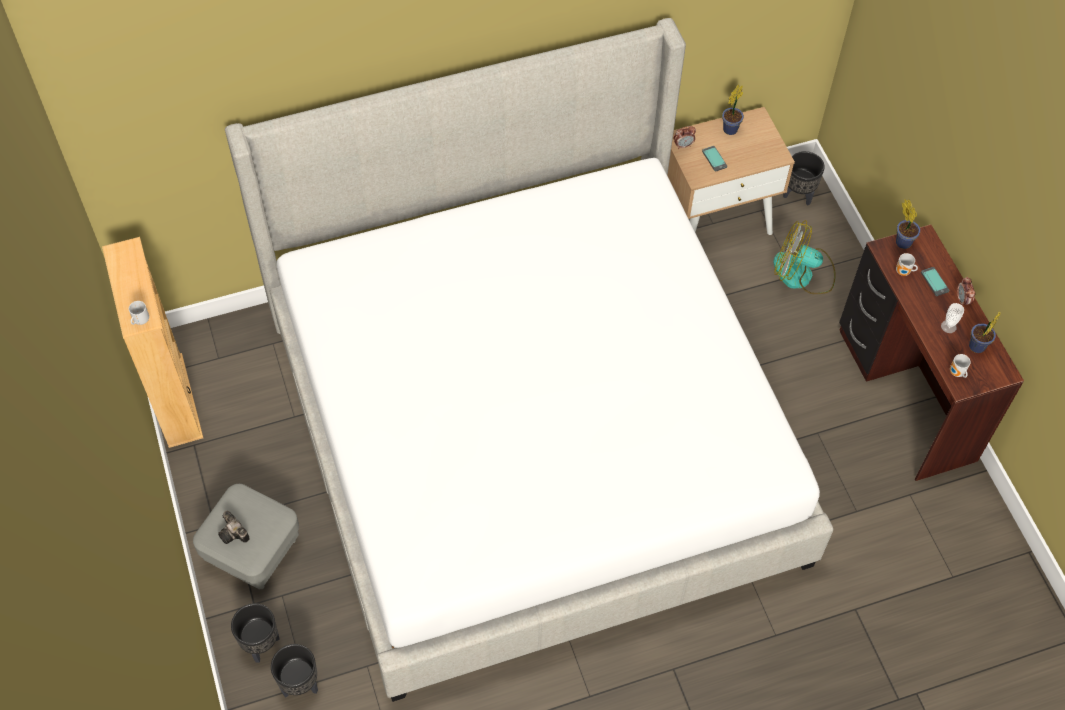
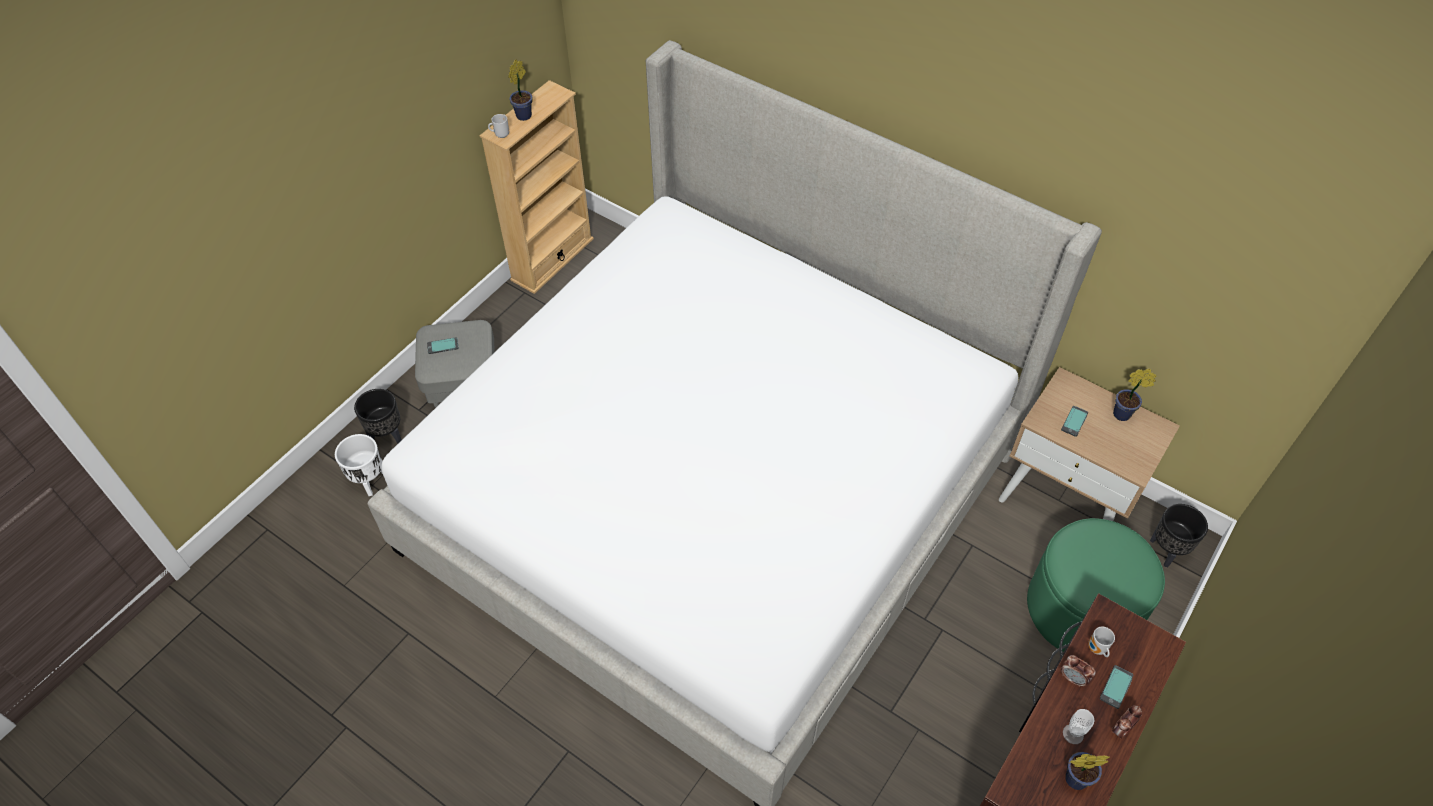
camera: 55 degrees right, 5 degrees down
camera [218,510,250,544] -> phone [427,337,458,354]
black planter [271,644,318,698] -> white planter [335,434,383,496]
alarm clock [674,126,696,149] -> alarm clock moved to [1061,655,1096,687]
fan [774,220,836,294] -> green ottoman [1027,518,1165,652]
potted plant [896,199,920,249] -> potted plant moved to [508,59,533,121]
mug [950,354,971,378] -> none

